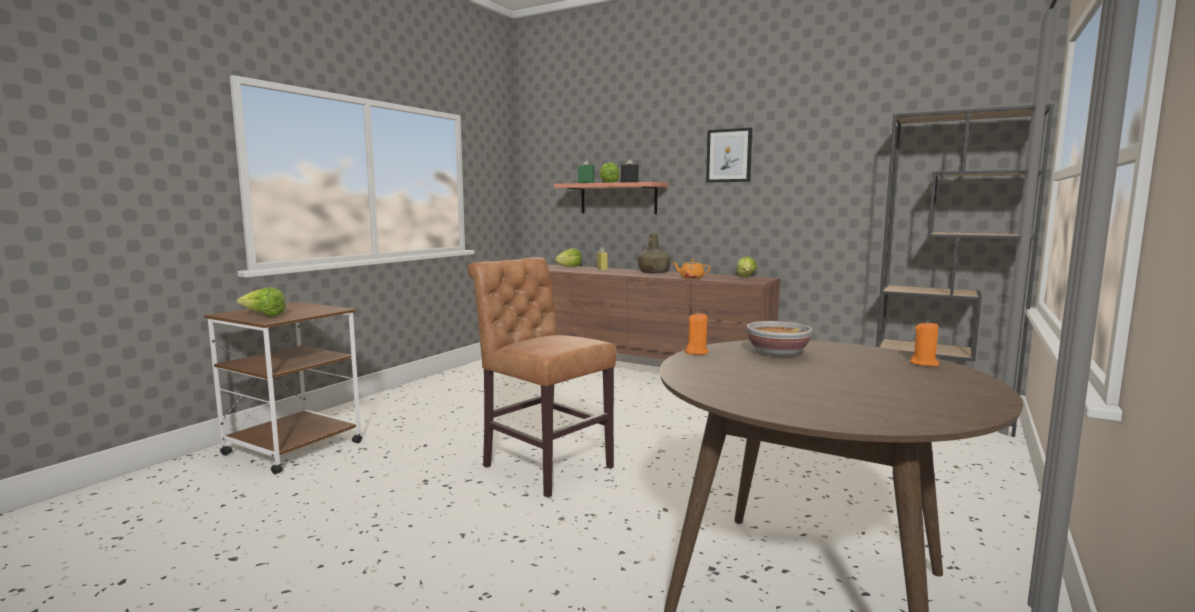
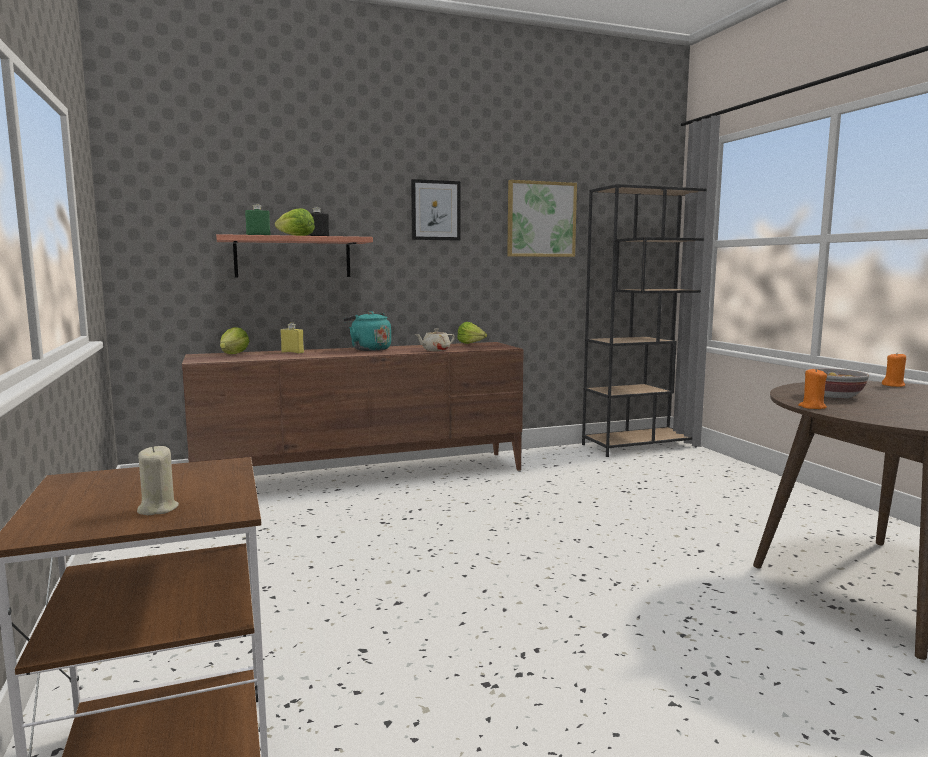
camera: 50 degrees left, 0 degrees up
lettuce [237,287,286,316] -> beige candle [137,445,179,515]
brown chair [468,257,617,498] -> none
green bottle [638,234,671,273] -> turquoise kettle [344,311,391,351]
orange teapot [673,259,711,279] -> beige teapot [415,328,455,351]
none -> picture [507,180,577,257]

